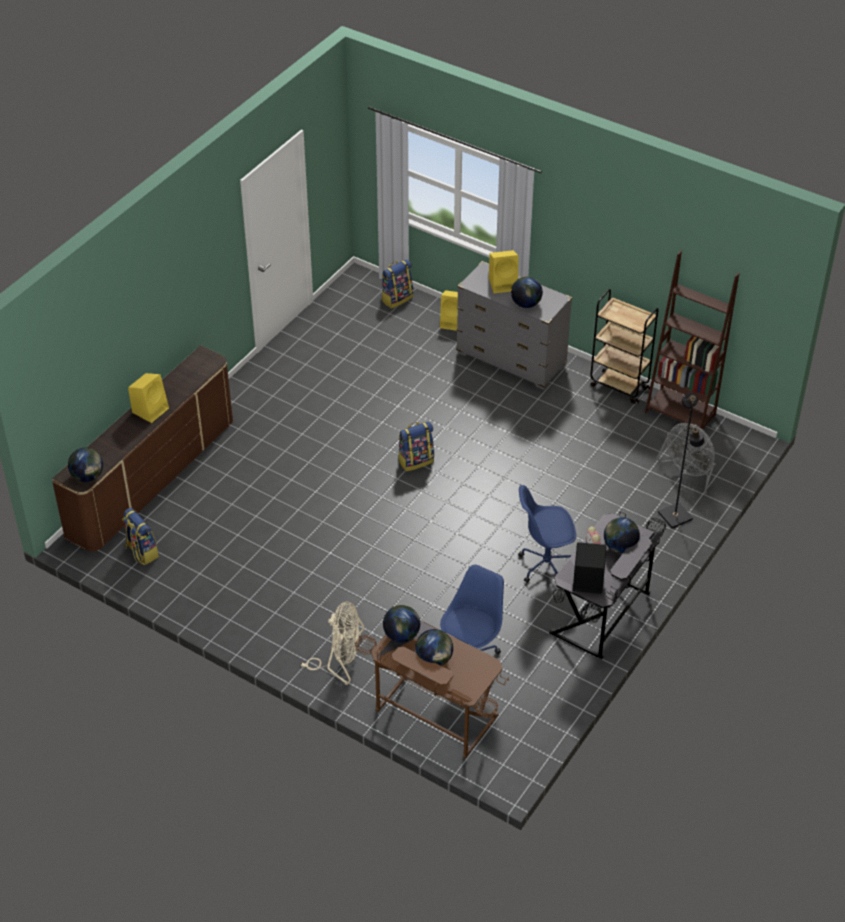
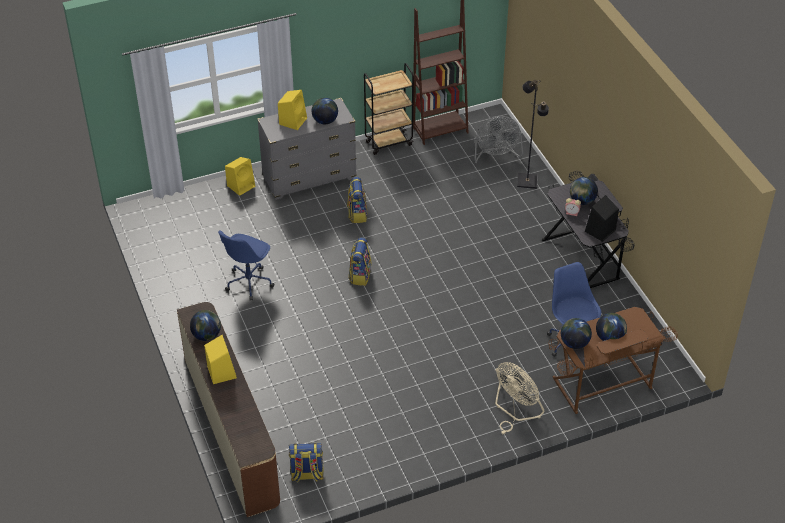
camera: 55 degrees left, 0 degrees up
globe [68,448,103,482] -> globe moved to [190,310,221,341]
backpack [382,260,413,309] -> backpack moved to [347,177,368,223]
blue office chair [519,485,576,588] -> blue office chair moved to [218,231,275,300]

